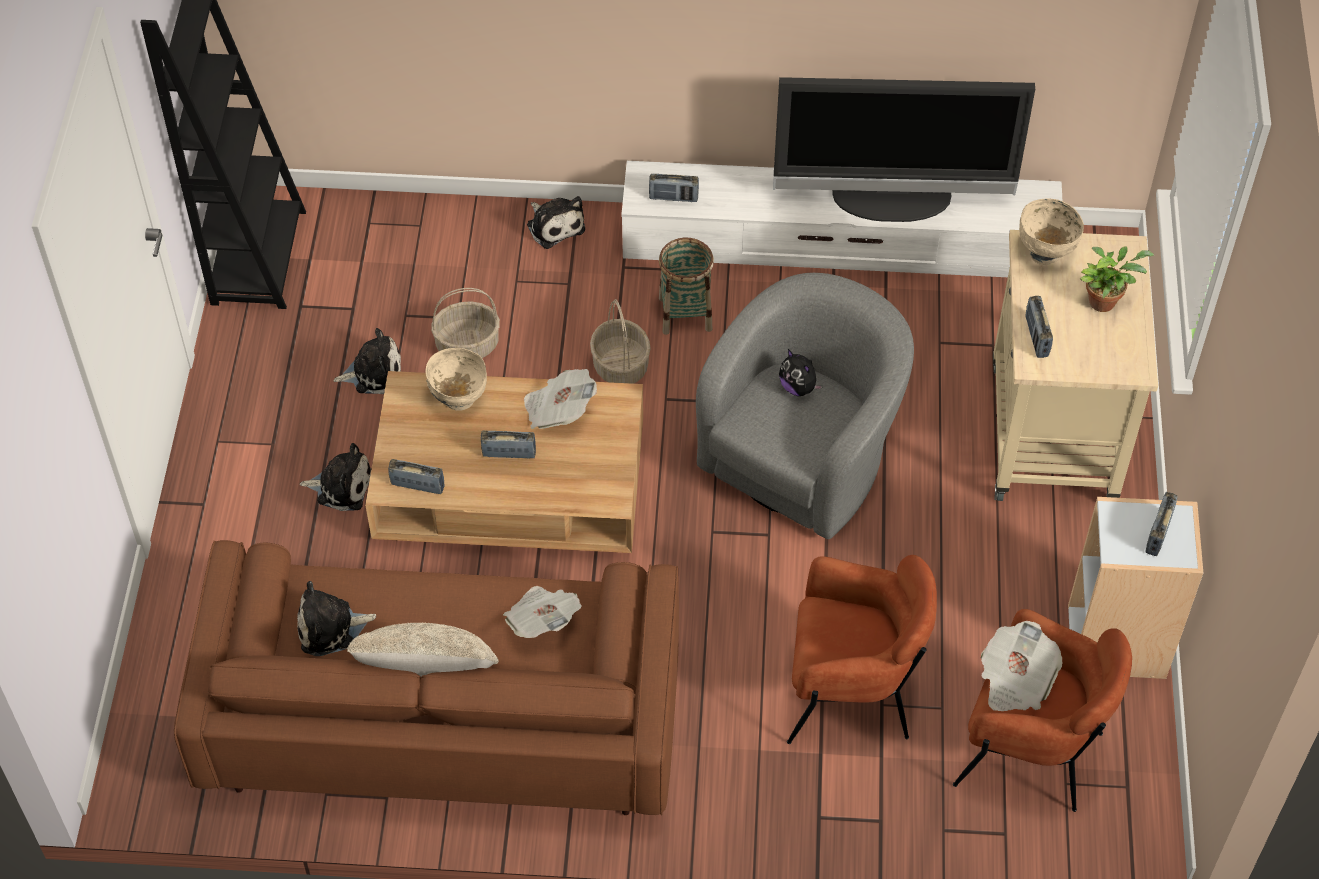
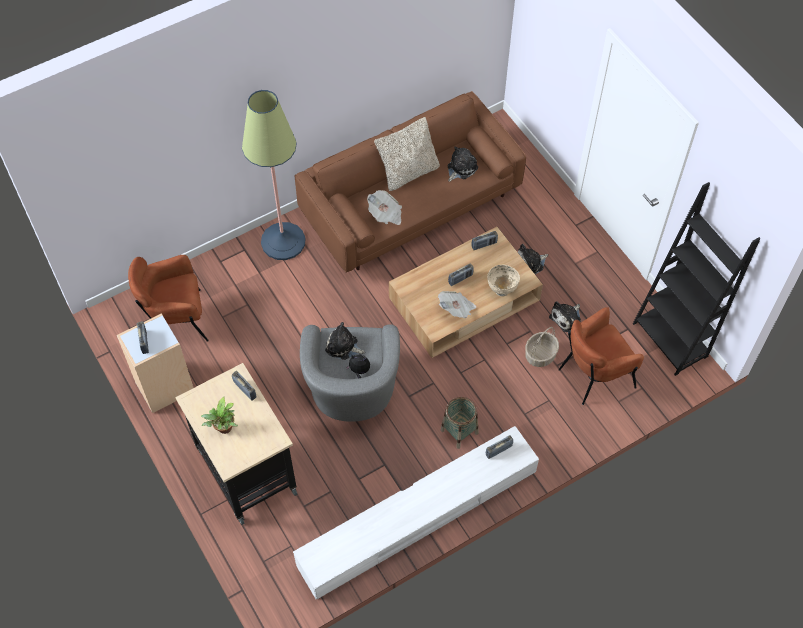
camera: 145 degrees right, 5 degrees up
plush toy [527,196,585,249] -> plush toy moved to [325,322,365,360]
basket [590,299,651,384] -> none
television [773,77,1035,222] -> none
brown armchair [787,555,937,744] -> brown armchair moved to [559,307,644,405]
newspaper [981,621,1063,711] -> none
beige cart [993,230,1158,501] -> black cart [175,363,297,525]
beige bowl [1019,198,1084,265] -> none
none -> floor lamp [242,90,305,260]

